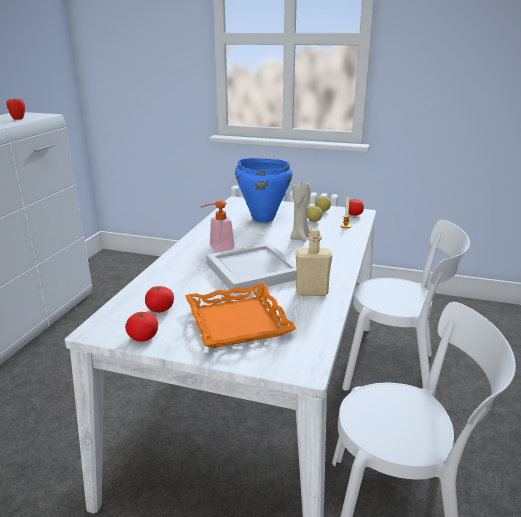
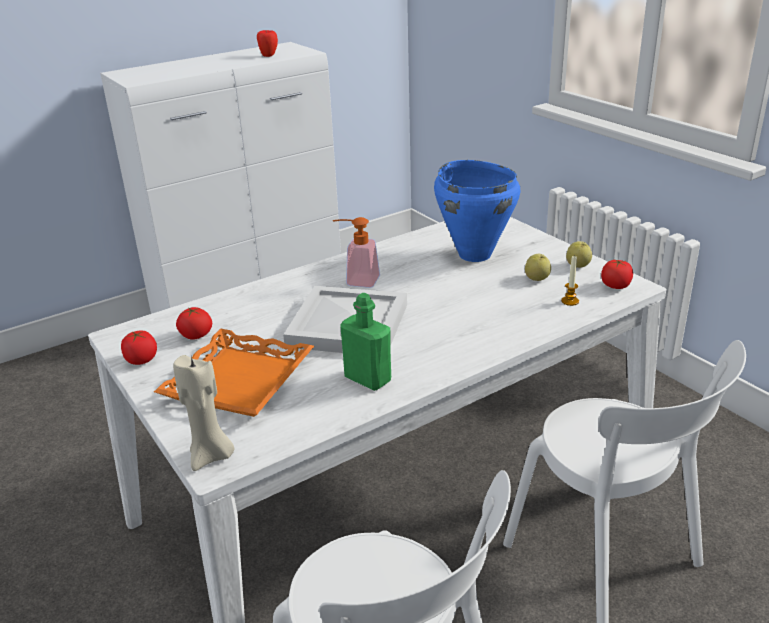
camera: 40 degrees right, 5 degrees up
beige candle [290,182,311,241] -> beige candle moved to [173,355,234,471]
beige bottle [295,228,332,296] -> green bottle [340,293,391,391]

